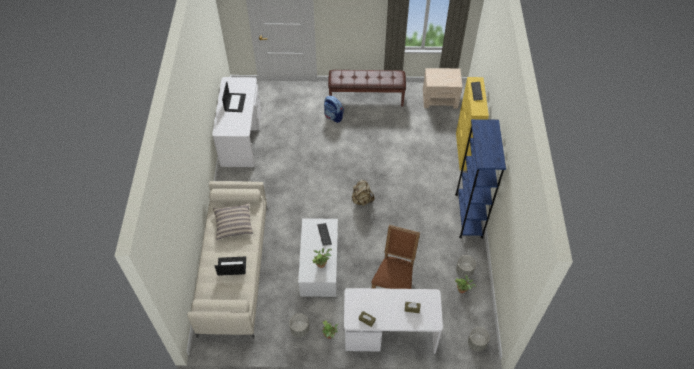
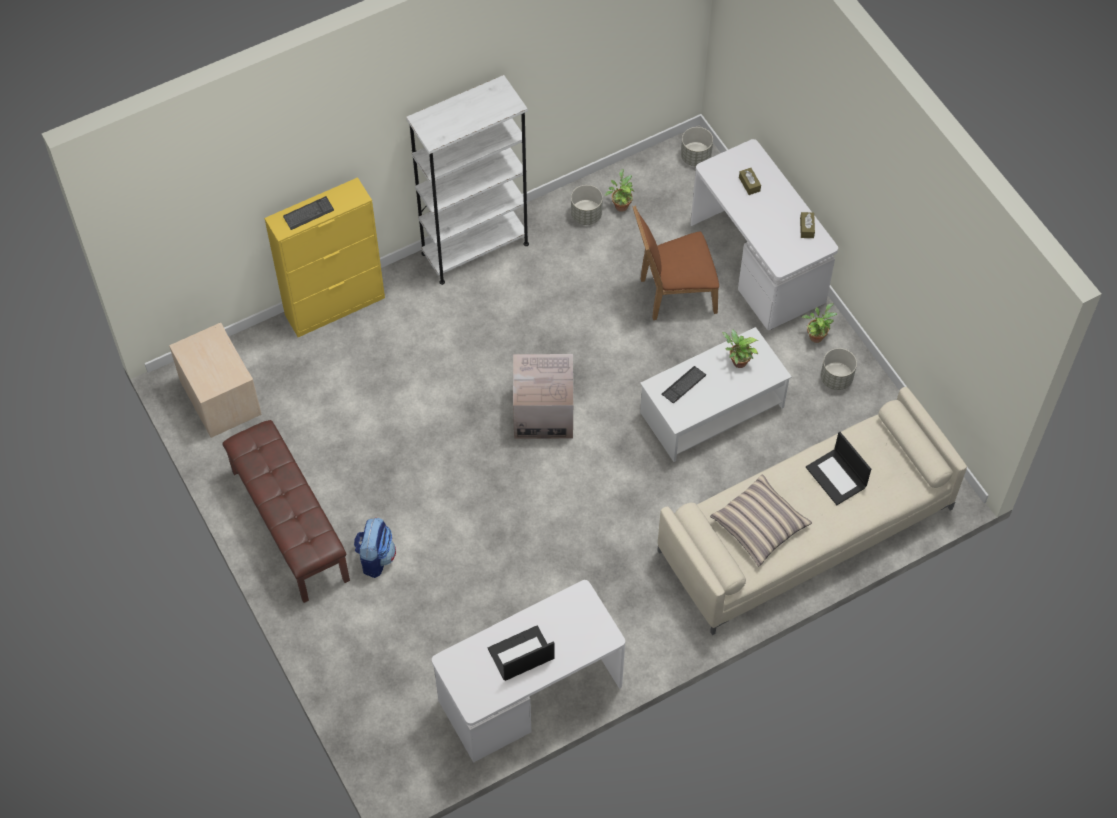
camera: 120 degrees left, 5 degrees up
beige backpack [352,179,375,206] -> cardboard box [513,354,573,439]
blue bookcase [455,119,506,239] -> white bookcase [406,75,529,285]

